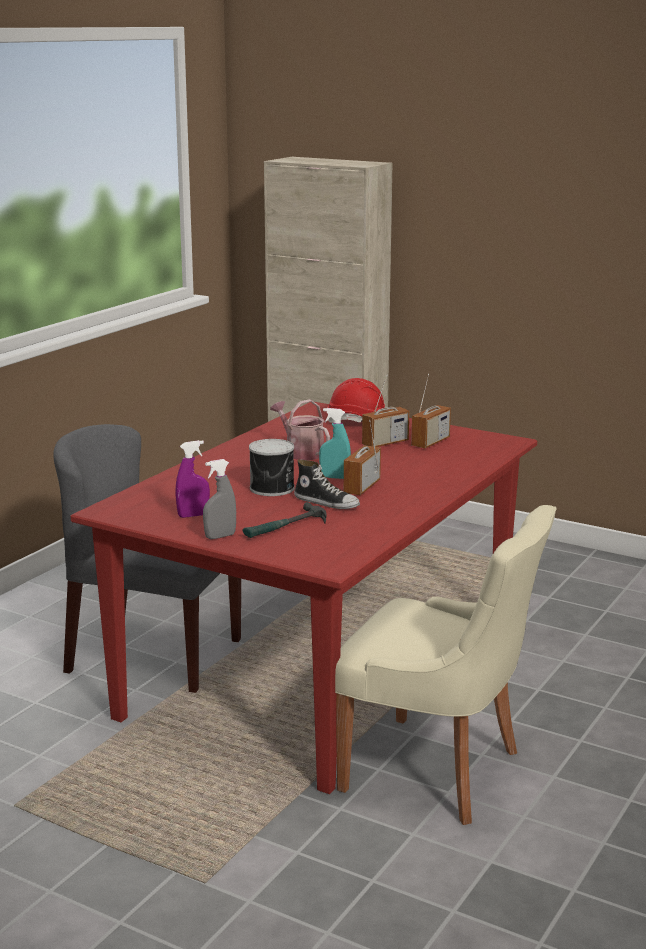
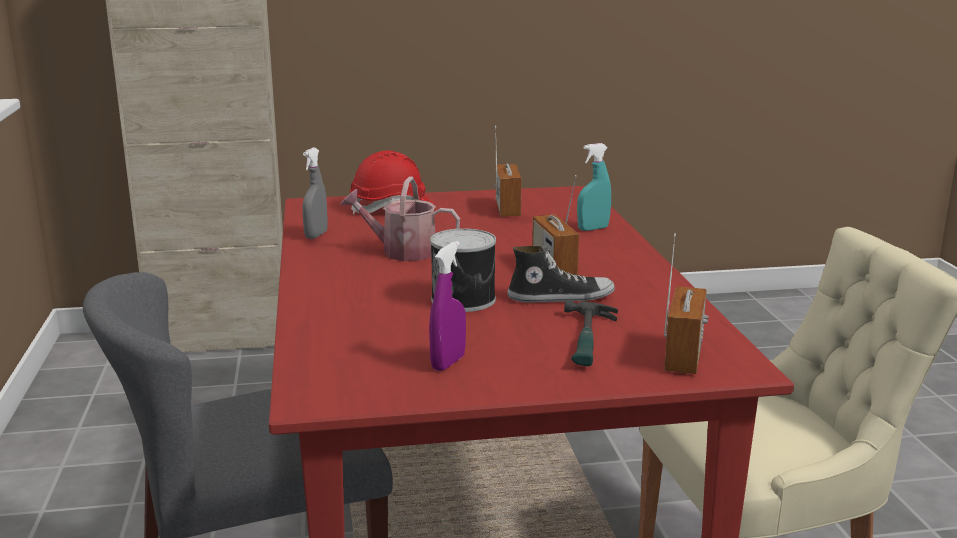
camera: 40 degrees left, 0 degrees up
grey spray bottle [203,459,236,539] -> grey spray bottle moved to [302,148,328,239]
turquoise spray bottle [319,408,351,479] -> turquoise spray bottle moved to [577,143,611,231]
radio [362,374,409,447] -> radio moved to [664,233,708,374]

